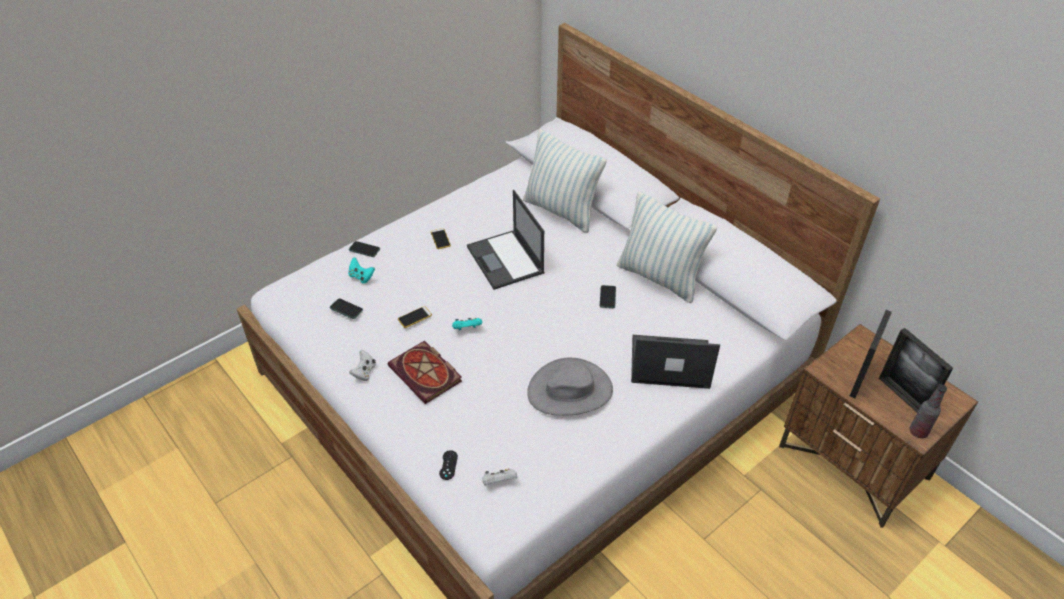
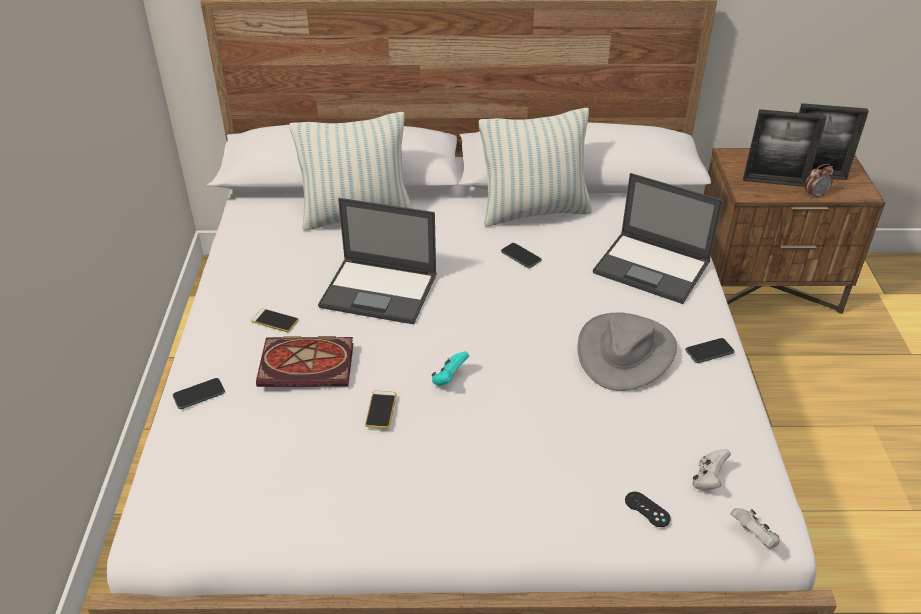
camera: 50 degrees left, 5 degrees down
phone [330,298,363,319] -> phone moved to [685,338,735,363]
turquoise game controller [348,258,375,284] -> none
white game controller [349,350,376,381] -> white game controller moved to [731,508,780,548]
book [388,340,462,404] -> book moved to [256,336,353,387]
laptop [631,335,720,389] -> laptop turned 105 degrees counterclockwise [593,173,723,304]
picture frame [850,310,892,398] -> picture frame turned 120 degrees clockwise [743,109,827,187]
bottle [910,384,947,438] -> none
none -> alarm clock [804,164,834,199]

